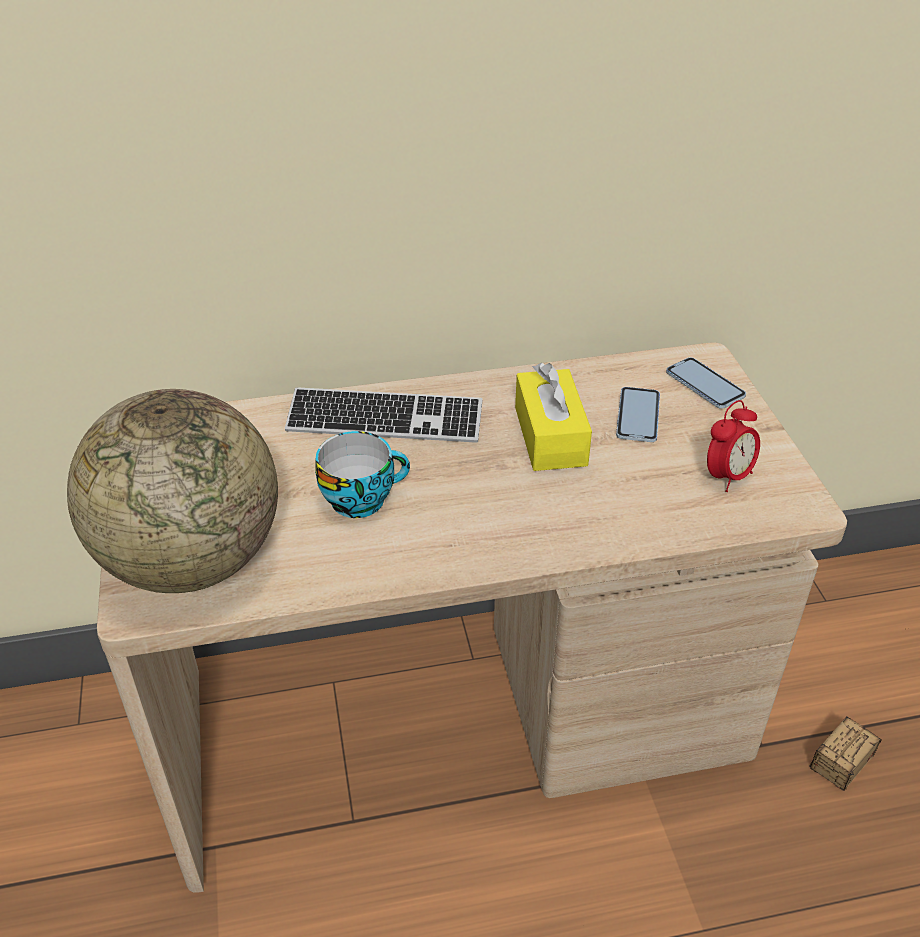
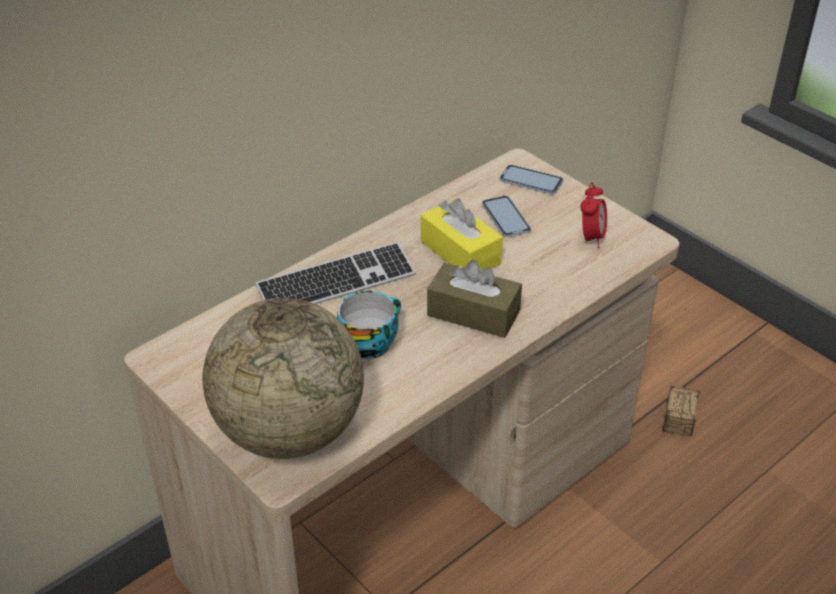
camera: 30 degrees left, 0 degrees up
none -> brown tissue box [427,260,522,338]

